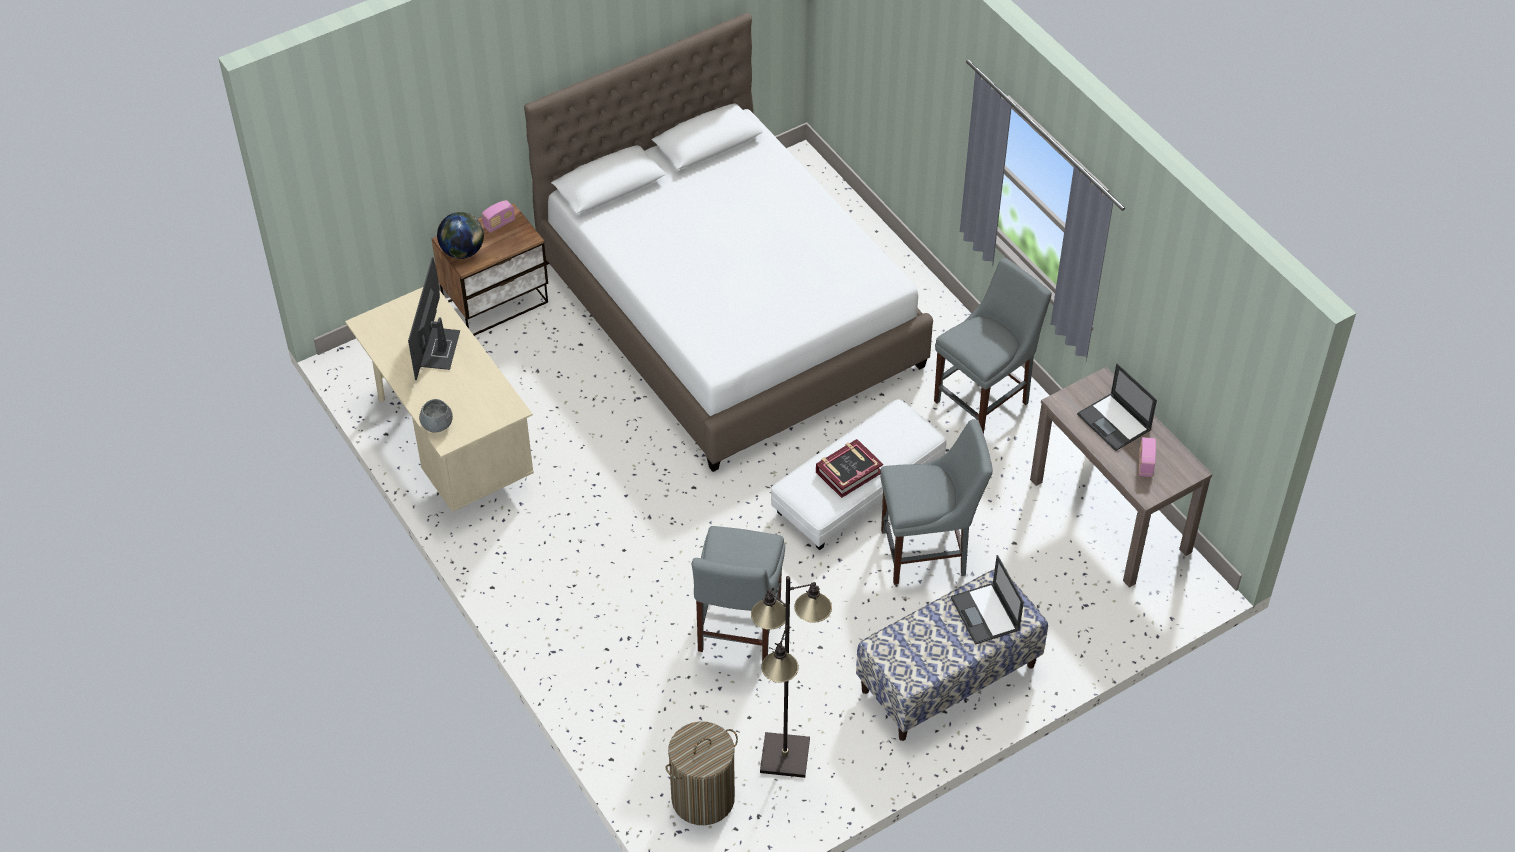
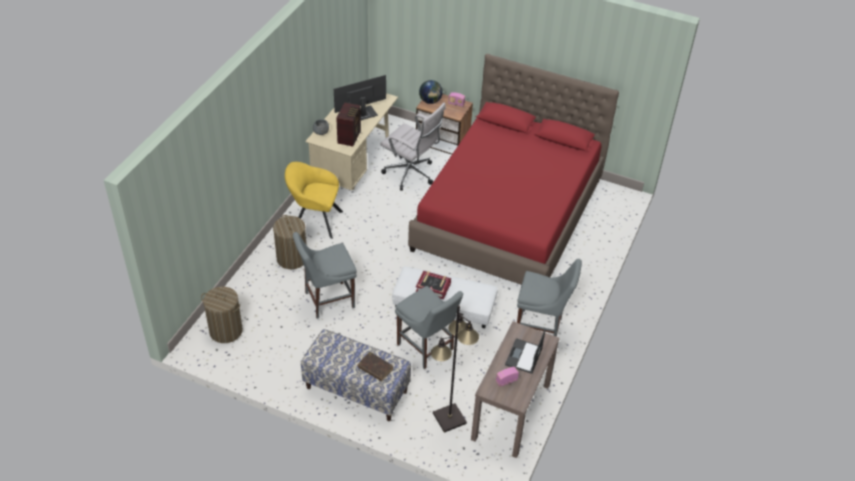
camera: 55 degrees right, 5 degrees down
white bed [524,13,933,472] -> red bed [408,54,619,285]
black floor lamp [751,576,832,778] -> black floor lamp moved to [431,305,479,433]
laptop [951,555,1024,645] -> brown book [358,352,393,381]
none -> laundry basket [273,215,306,269]
none -> yellow armchair [285,162,343,239]
none -> radio [336,102,361,147]
none -> white office chair [380,102,446,191]

